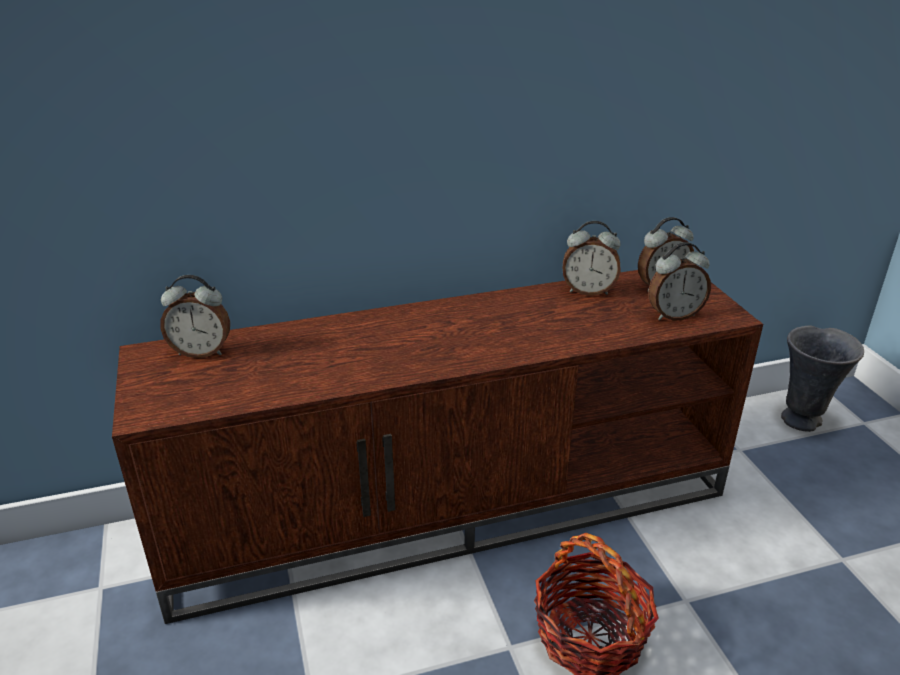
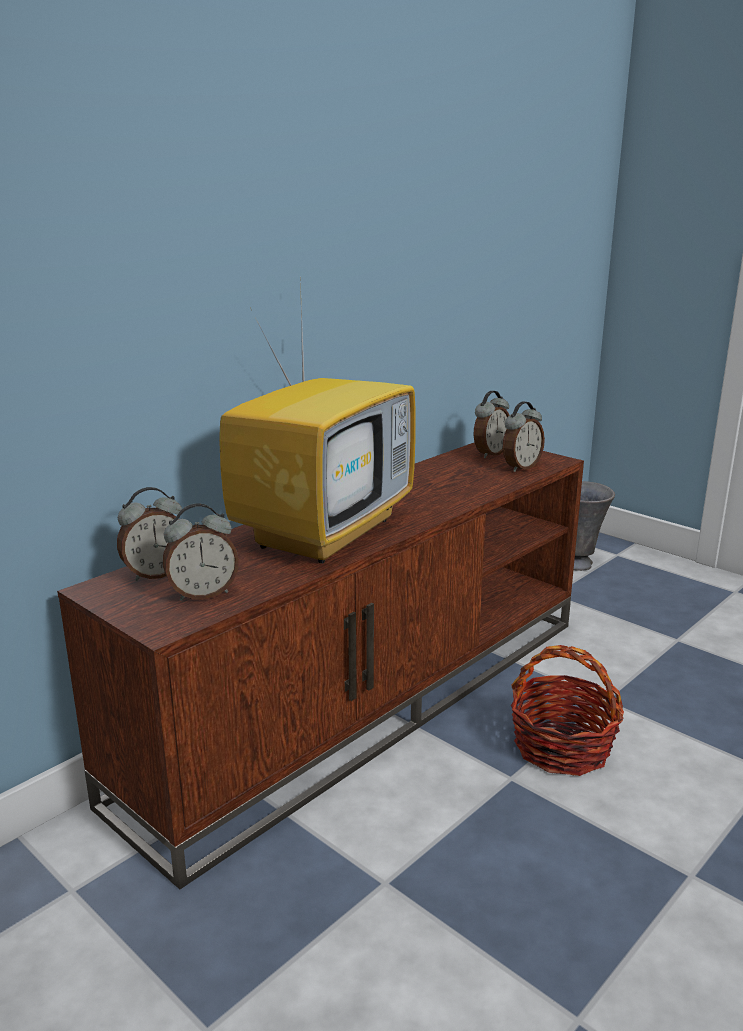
camera: 30 degrees left, 10 degrees down
alarm clock [562,221,621,296] -> alarm clock moved to [163,503,239,601]
none -> television [219,279,416,564]

